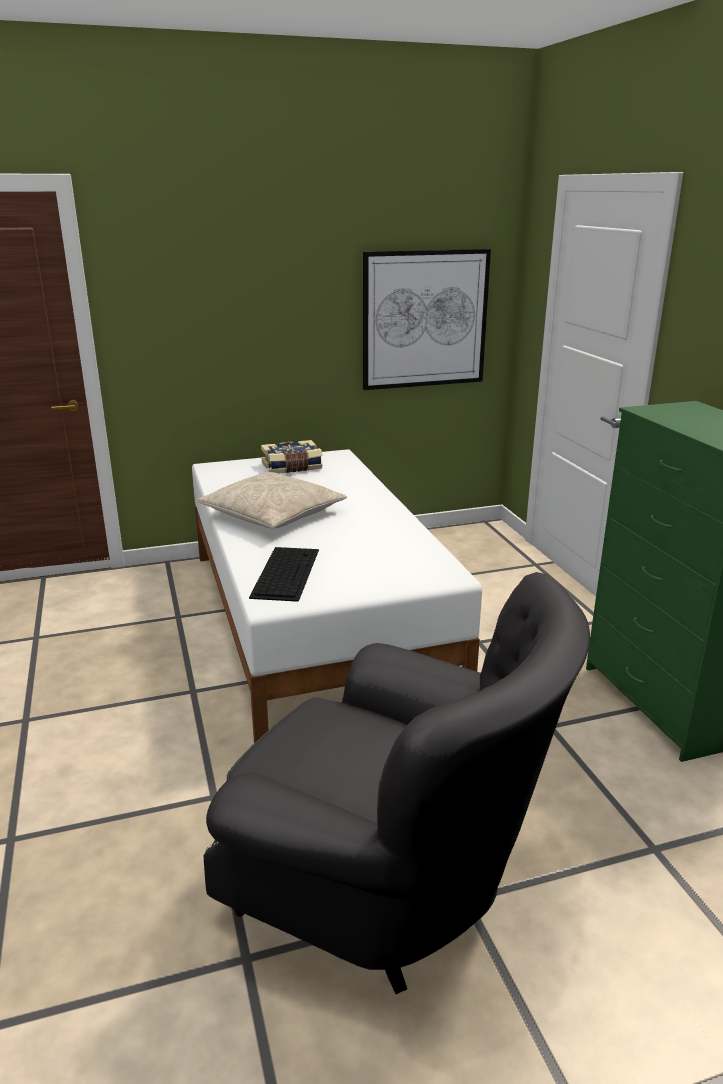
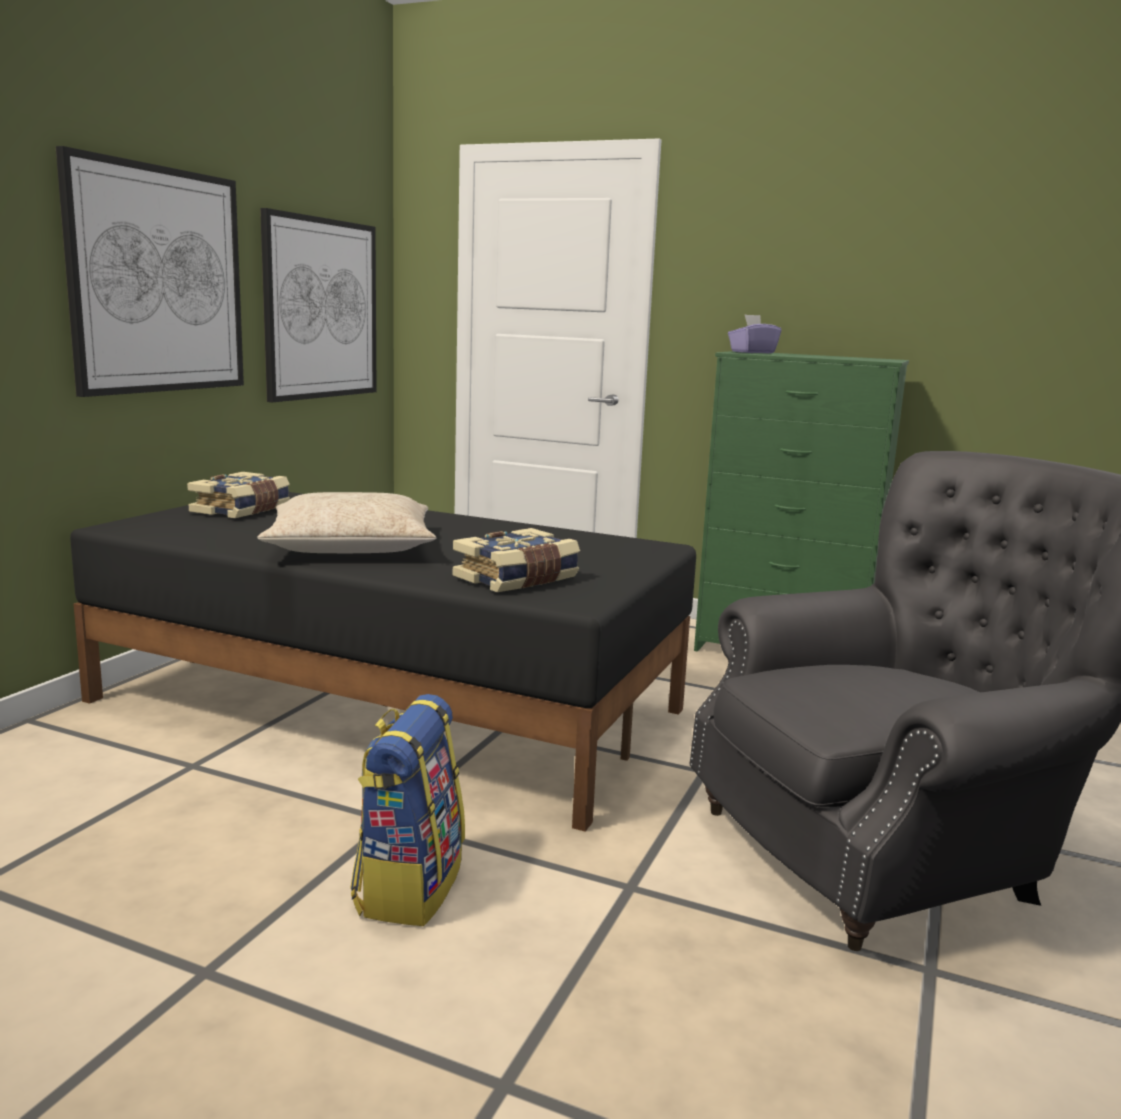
camera: 50 degrees left, 10 degrees down
white bed [192,449,482,743] -> black bed [70,492,696,832]
keyboard [249,547,319,602] -> book [453,528,580,592]
none -> picture [56,146,244,397]
none -> backpack [350,694,465,926]
none -> purple tissue box [728,314,782,353]

